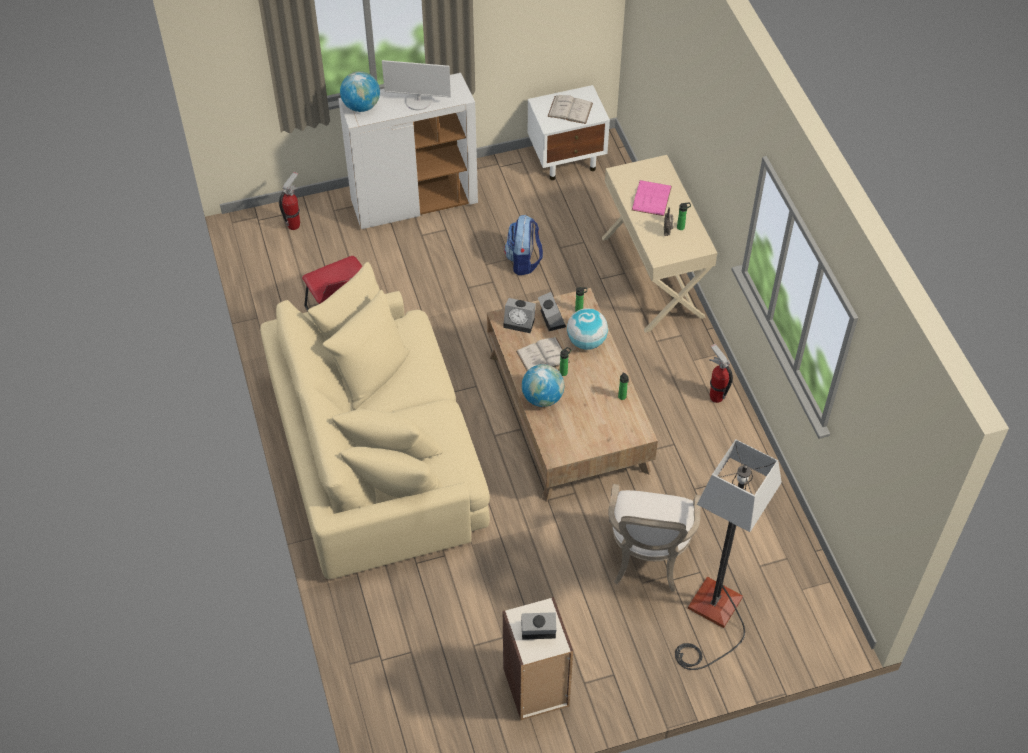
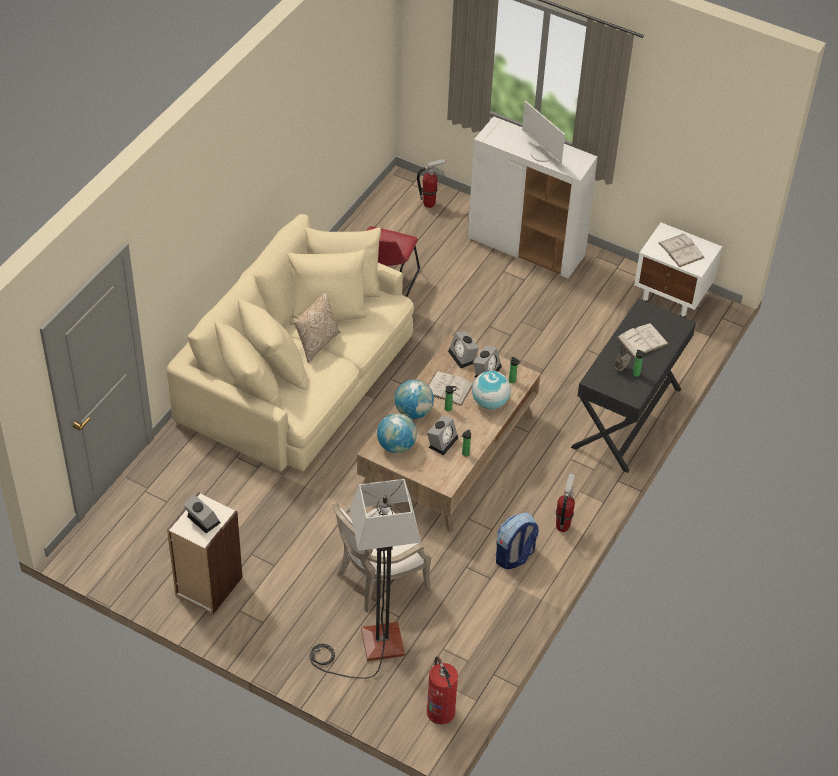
camera: 45 degrees right, 5 degrees down
globe [340,71,380,112] -> globe moved to [377,413,417,453]
backpack [504,215,543,275] -> backpack moved to [496,512,539,570]
beige desk [602,155,717,333] -> black desk [571,299,696,473]
pink book [632,180,672,216] -> white book [617,323,669,358]
none -> pillow [294,291,340,363]
none -> fire extinguisher [426,656,458,724]
none -> alarm clock [427,416,458,455]

